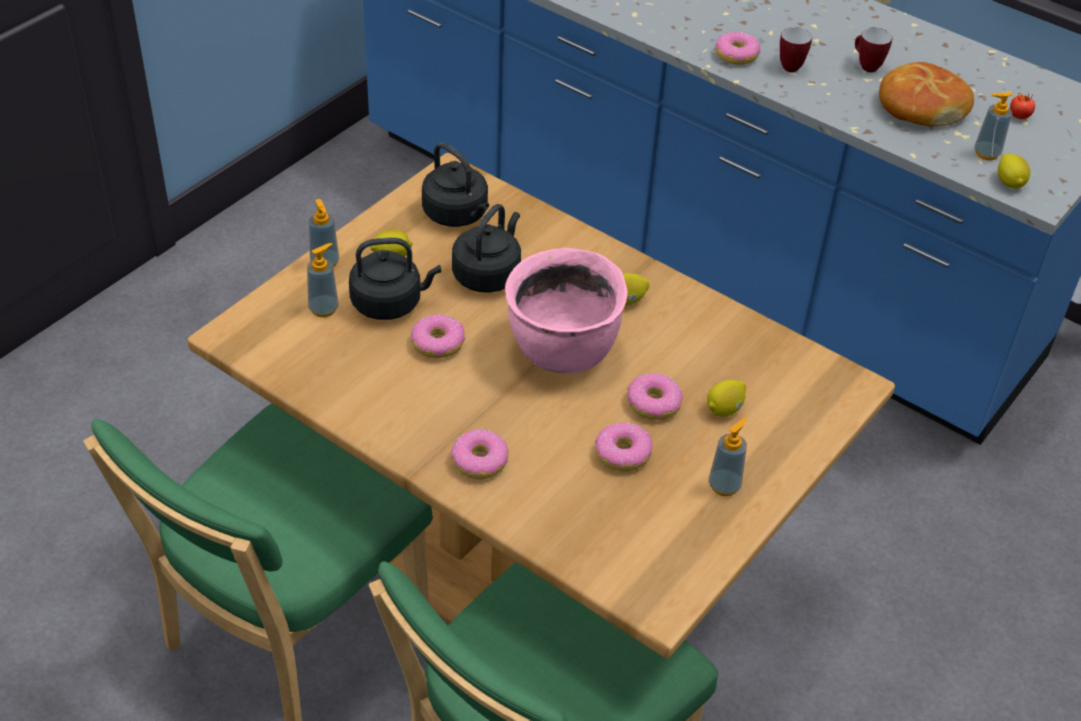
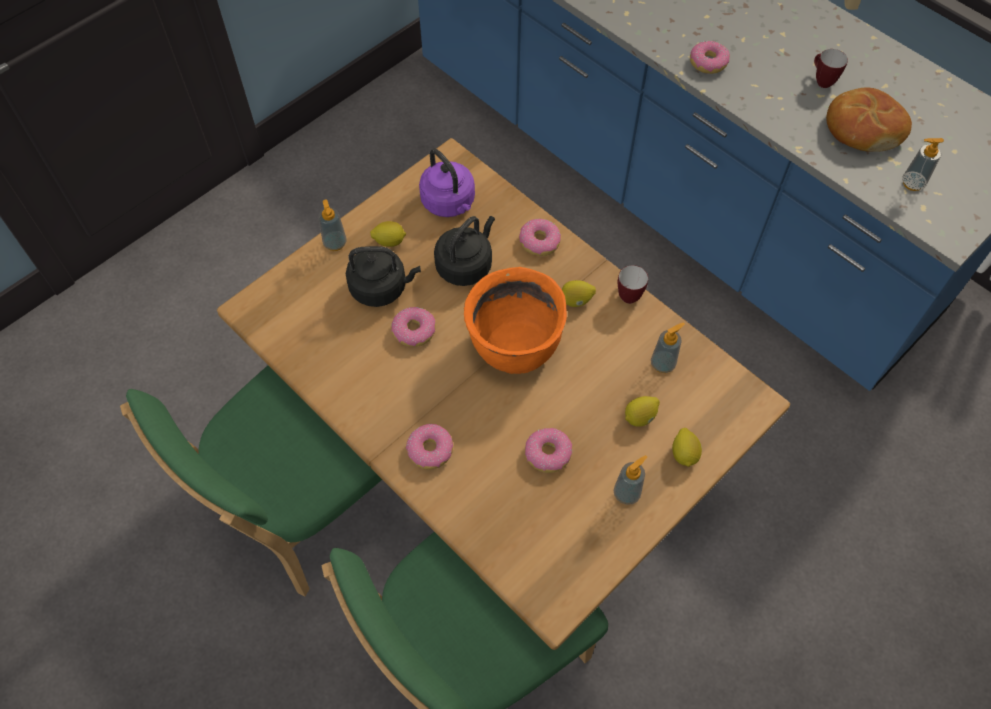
camera: 10 degrees right, 15 degrees up
soap dispenser [307,243,338,317] -> soap dispenser moved to [651,322,685,373]
black kettle [422,142,489,227] -> purple kettle [419,148,475,217]
pink cooking pot [505,248,628,373] -> orange cooking pot [464,267,567,374]
donut [628,373,683,420] -> donut moved to [519,219,561,256]
mug [780,27,812,72] -> mug moved to [618,265,648,304]
lemon [998,154,1030,189] -> lemon moved to [672,428,702,467]
tomato [1010,92,1035,119] -> none

